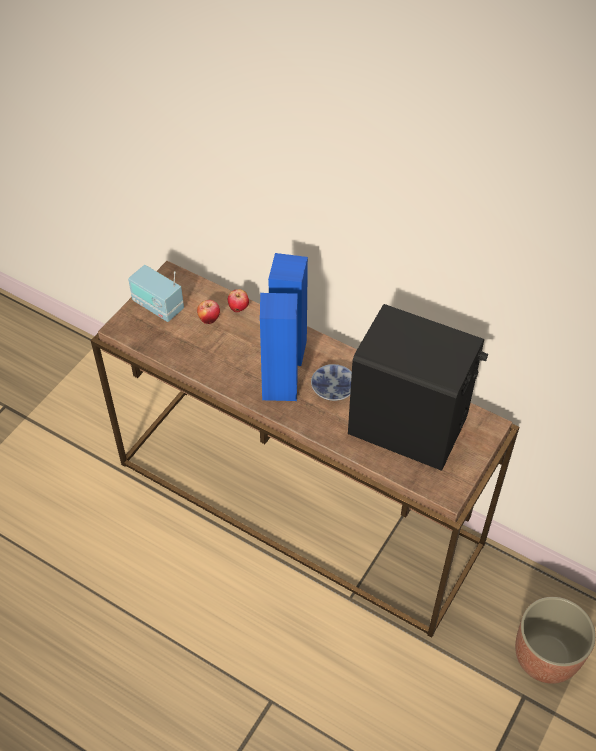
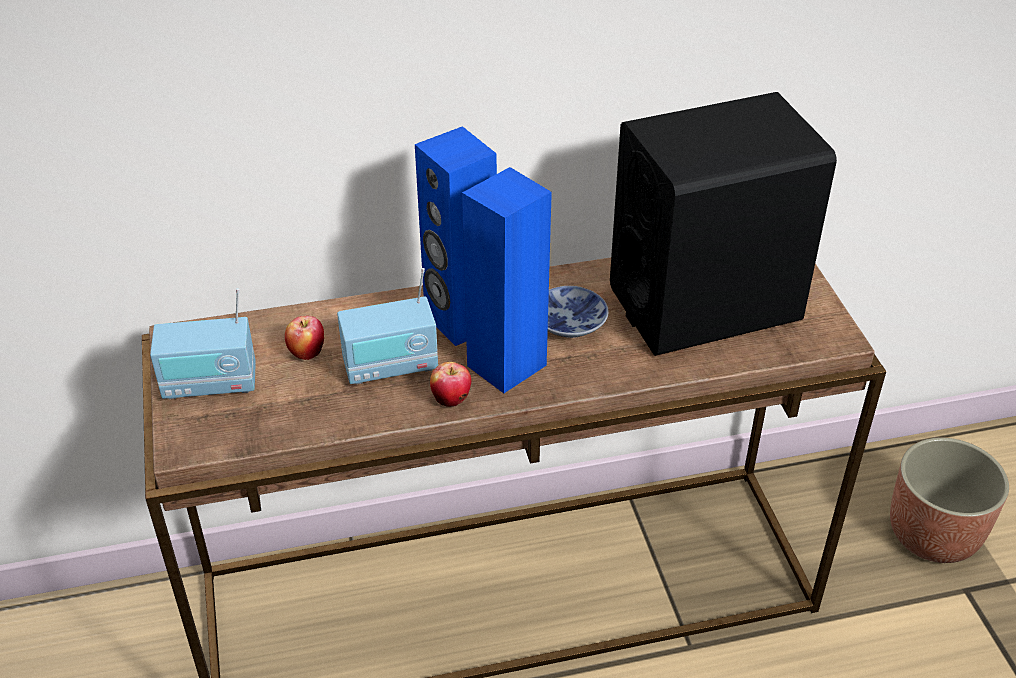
camera: 45 degrees left, 10 degrees down
apple [228,289,249,312] -> apple moved to [430,362,471,407]
none -> radio [337,268,438,384]

